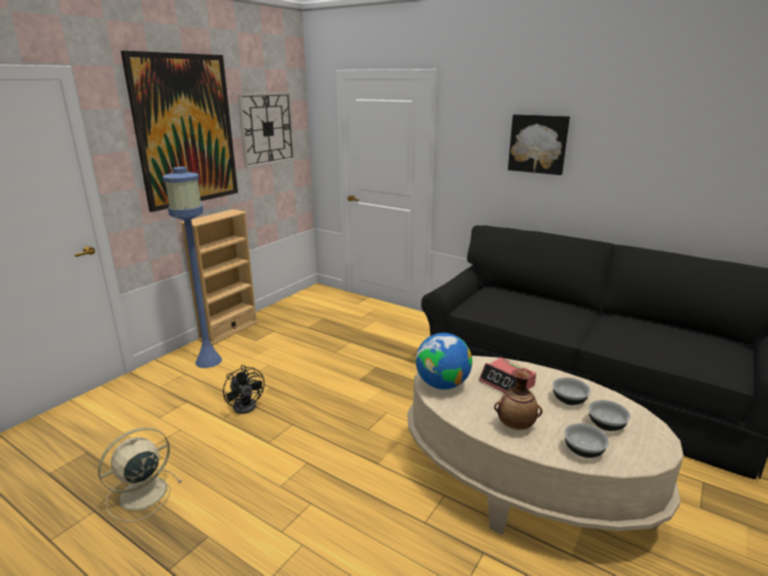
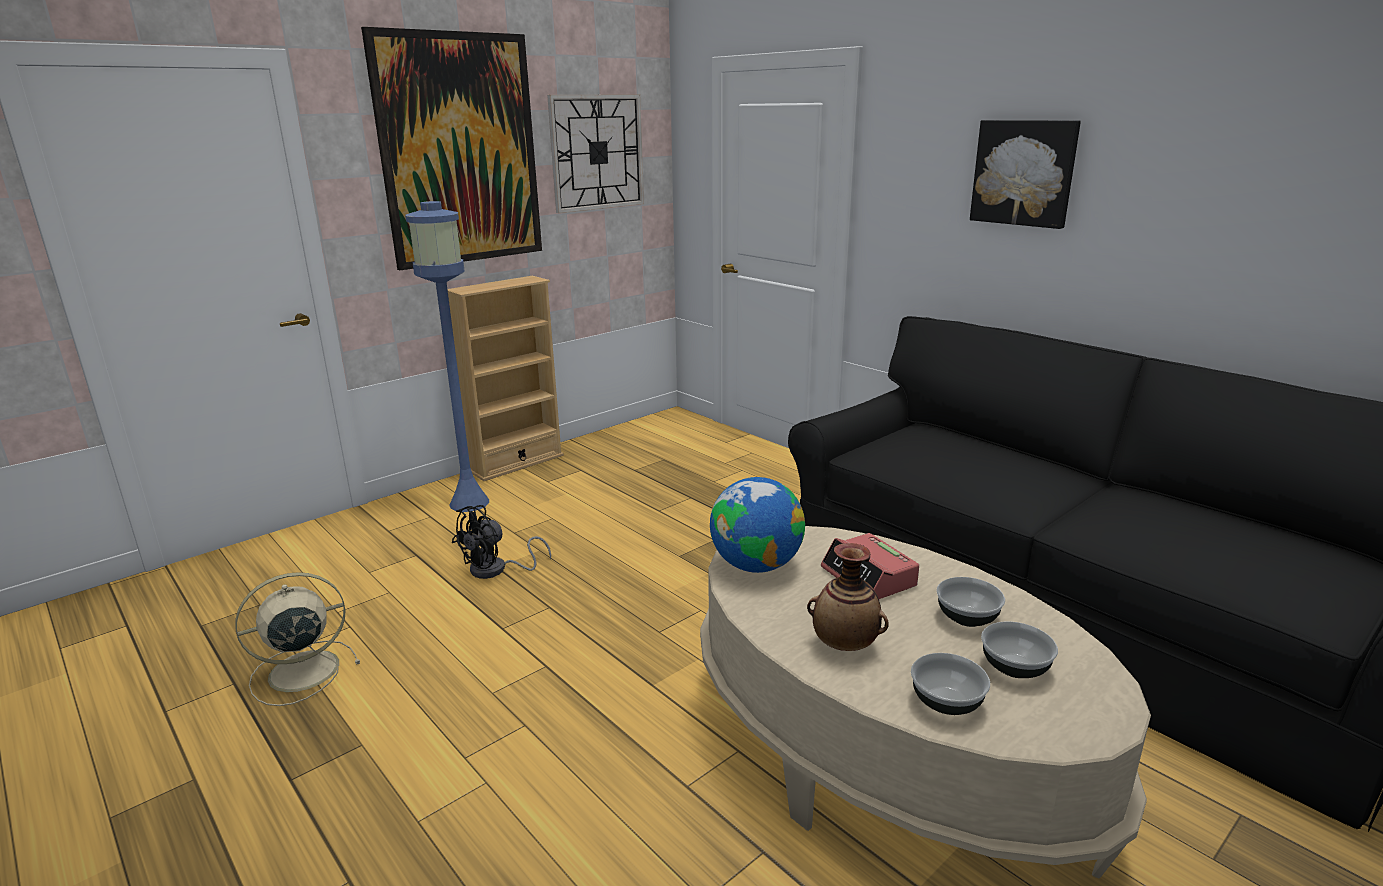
camera: 15 degrees right, 0 degrees up
black fan [223,365,265,414] -> black fan turned 60 degrees clockwise [452,505,551,579]

